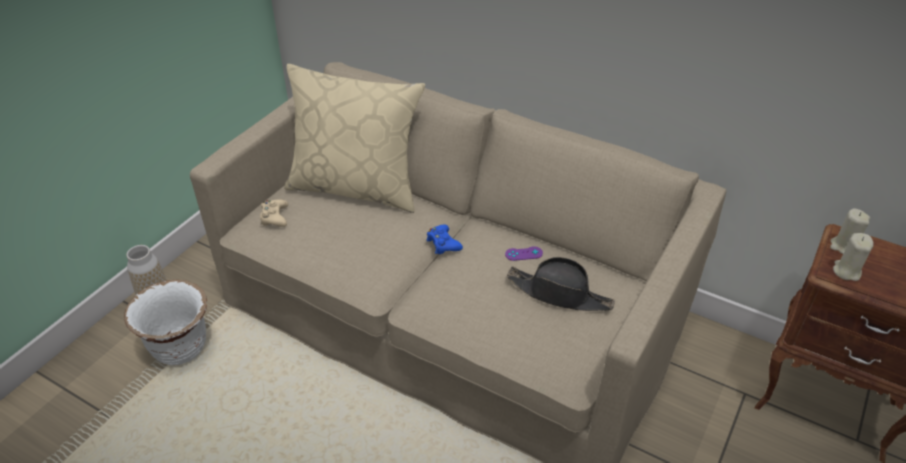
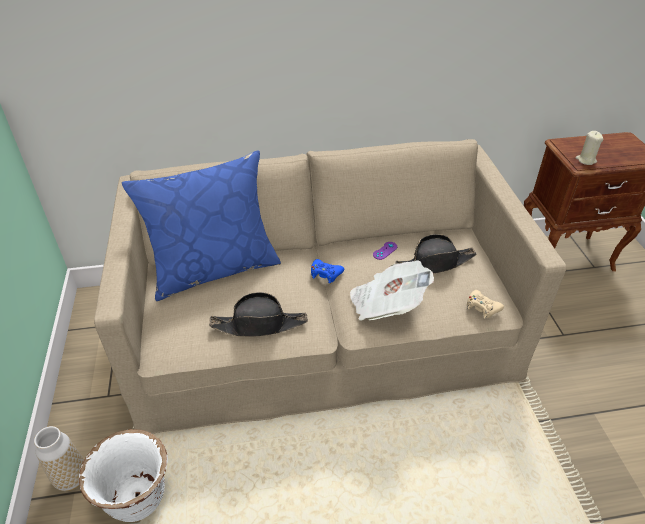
camera: 40 degrees left, 0 degrees up
beige game controller [260,199,288,227] -> beige game controller moved to [467,290,504,319]
beige pillow [284,64,425,213] -> blue pillow [122,150,281,301]
beige candle [830,208,870,254] -> none
none -> black hat [209,292,308,337]
none -> newspaper [350,260,434,321]

